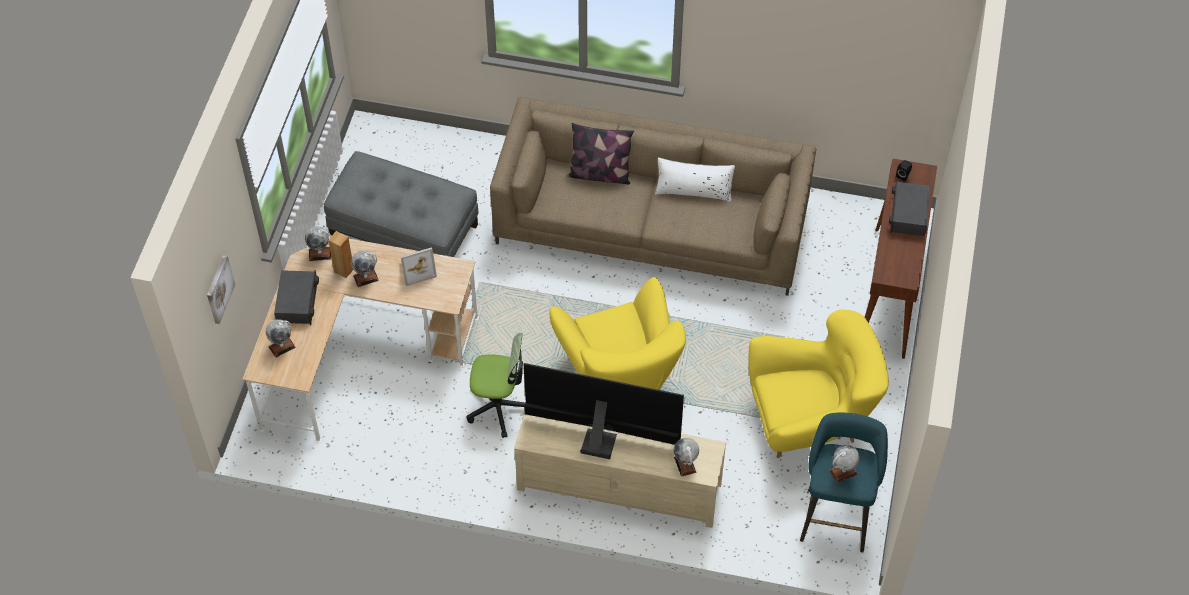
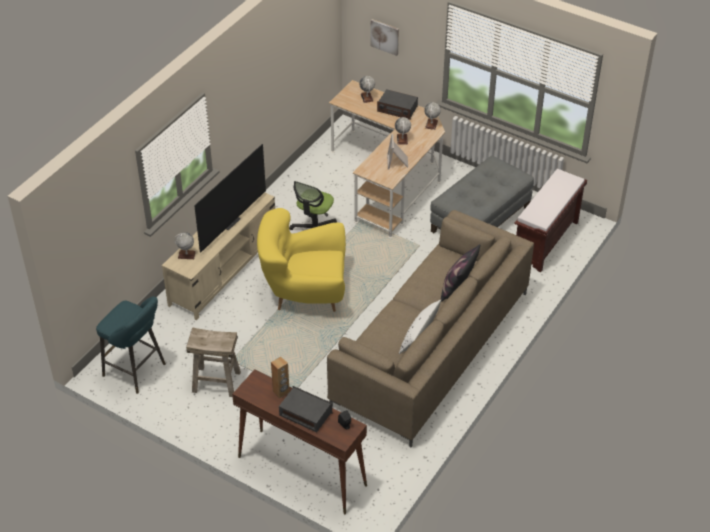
camera: 110 degrees right, 10 degrees down
brown speaker [328,231,353,278] -> brown speaker moved to [271,357,290,398]
yellow armchair [749,310,889,458] -> beige stool [186,327,241,397]
globe [829,445,860,483] -> none
none -> brown bench [515,169,587,272]

